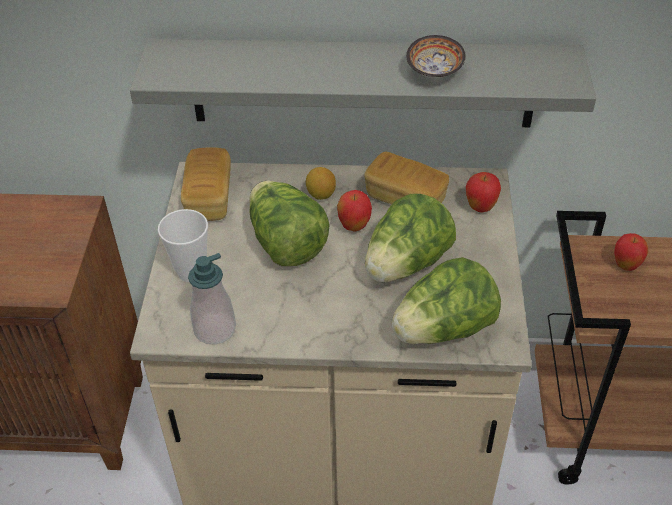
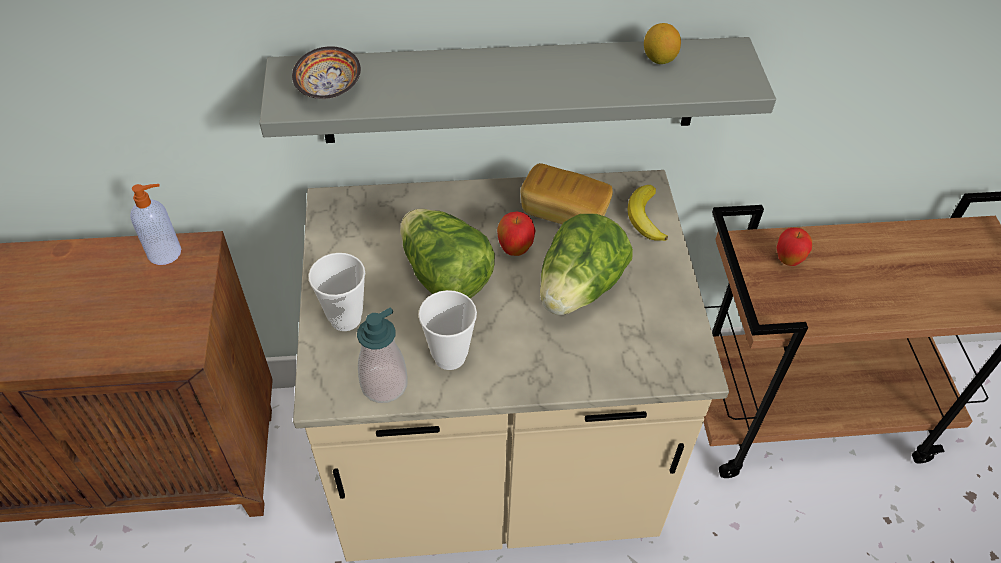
camera: 10 degrees left, 5 degrees up
bread [181,148,231,221] -> none
lemon [306,167,336,200] -> lemon moved to [644,23,681,64]
lettuce [391,257,501,344] -> none
bowl [406,35,466,79] -> bowl moved to [292,46,361,99]
apple [466,172,501,212] -> banana [628,185,668,241]
none -> soap dispenser [130,184,181,265]
none -> cup [419,290,477,370]

